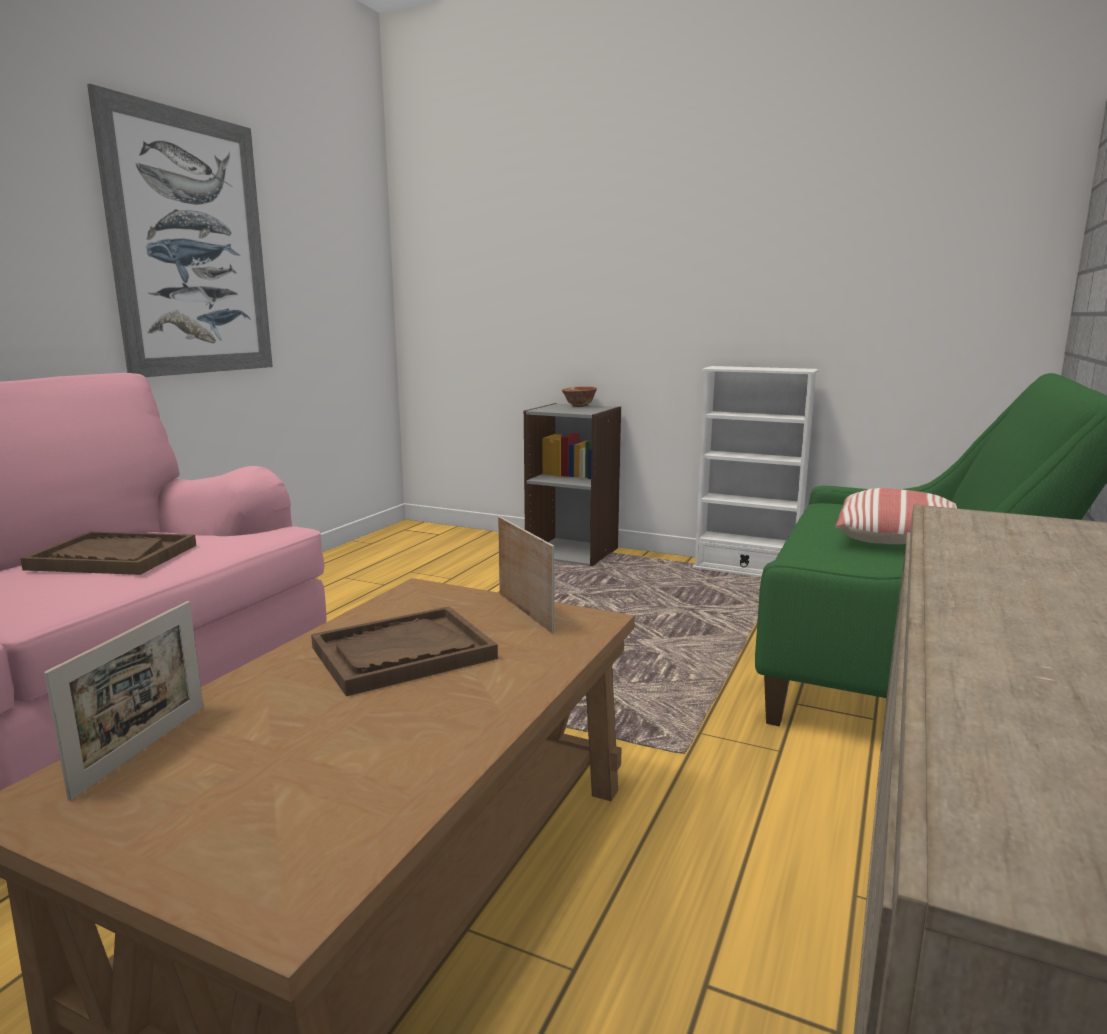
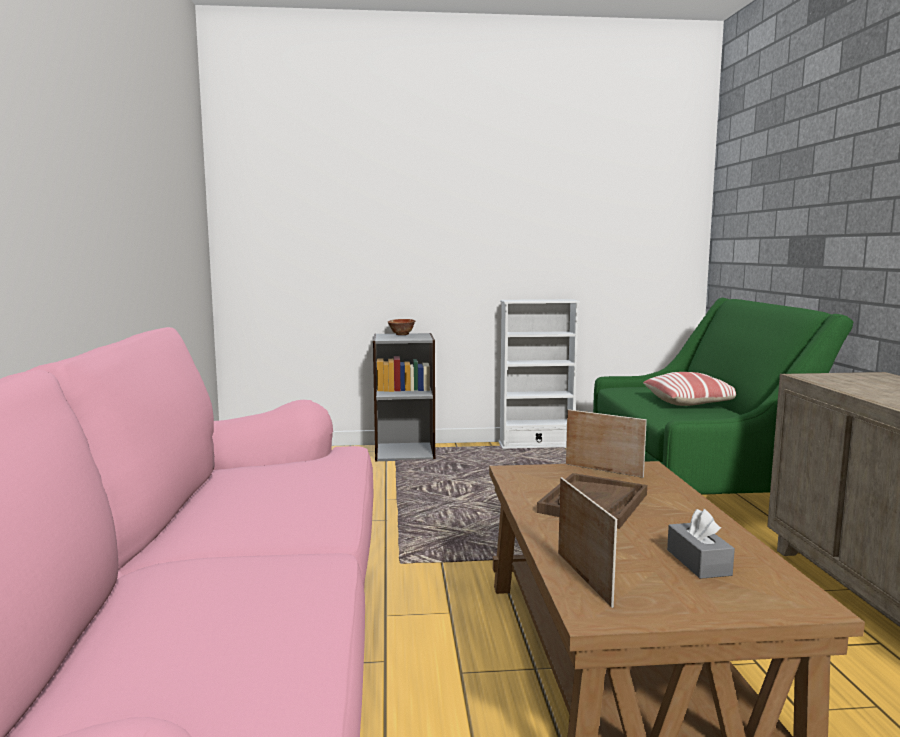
camera: 30 degrees left, 5 degrees down
brown tray [20,531,196,575] -> none
picture [87,84,273,377] -> none
none -> grey tissue box [667,509,735,579]

